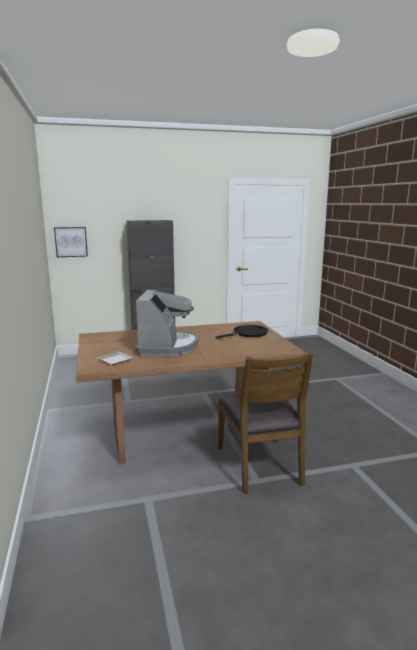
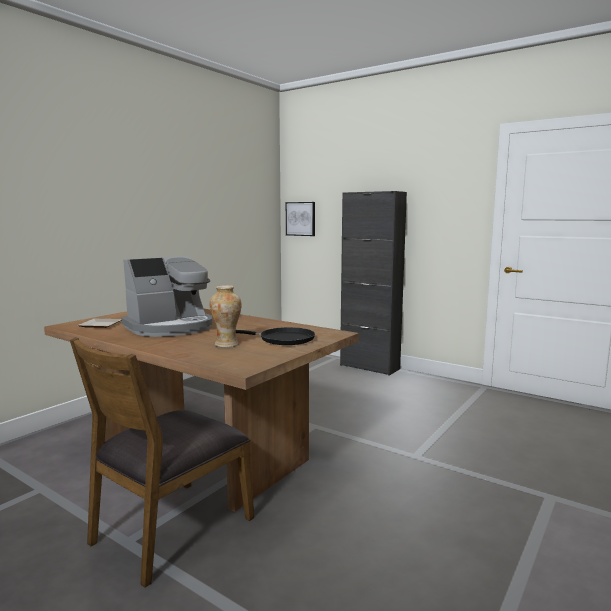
camera: 50 degrees right, 5 degrees down
none -> vase [210,285,242,347]

